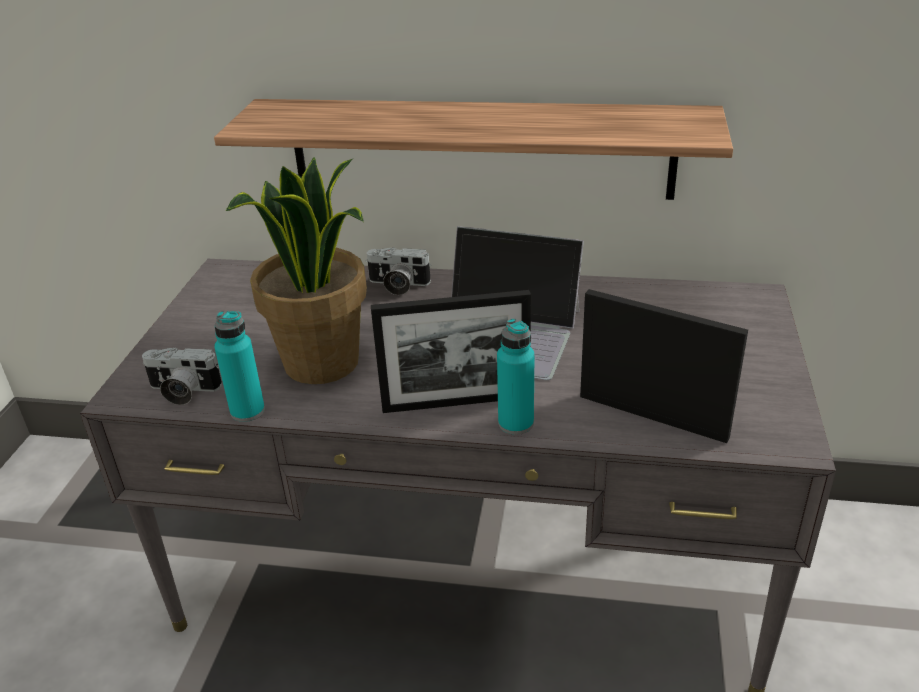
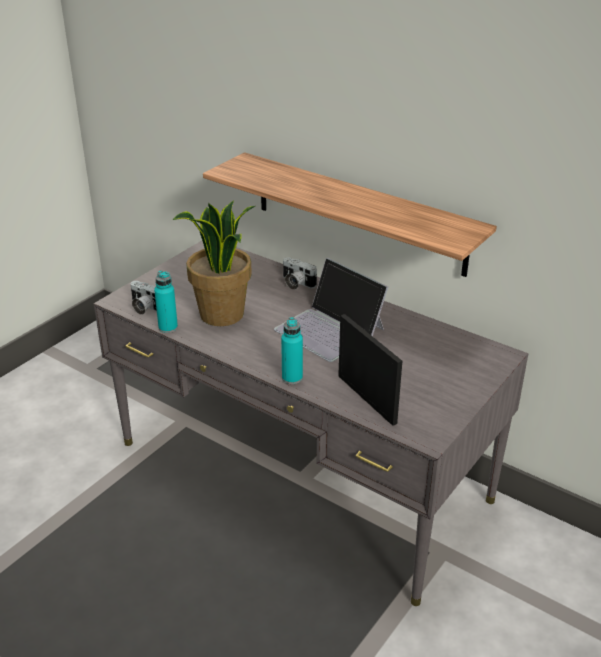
camera: 25 degrees right, 0 degrees up
picture frame [371,290,531,413] -> none

